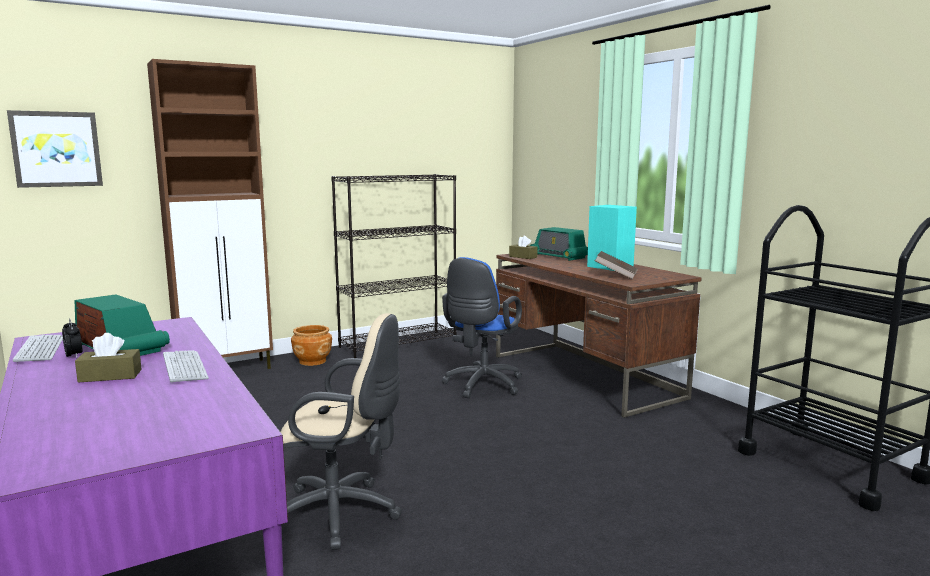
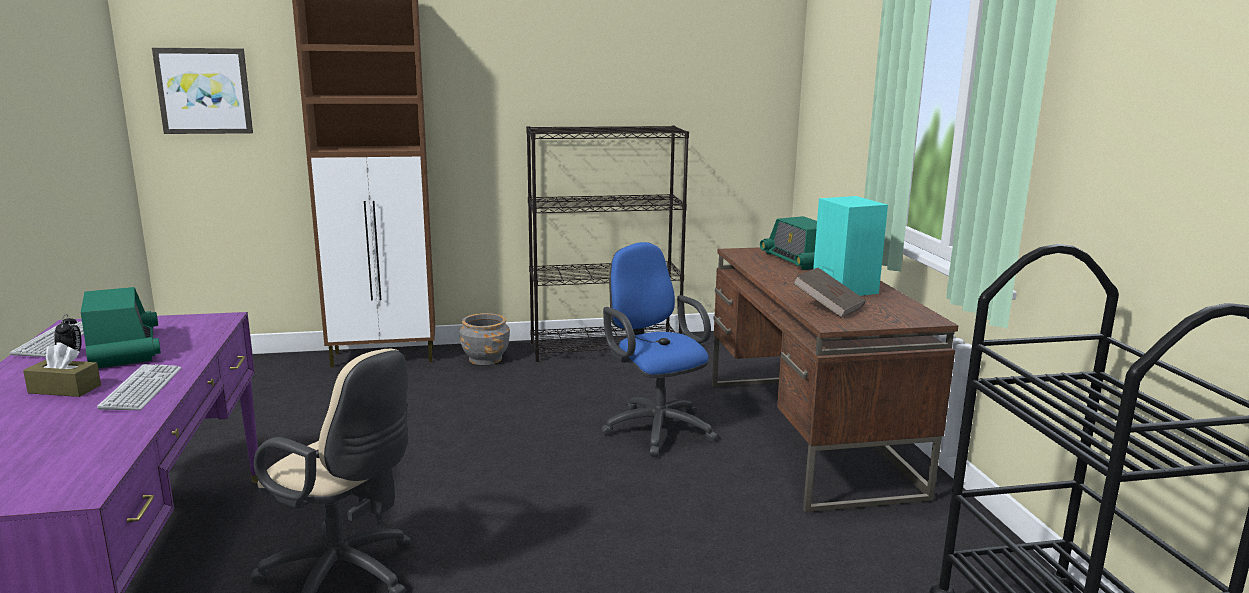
camera: 20 degrees right, 5 degrees up
brown planter [291,325,332,366] -> grey planter [459,313,510,365]
blue office chair [442,257,522,398] -> blue office chair turned 105 degrees clockwise [602,242,717,457]
brown tissue box [509,235,538,259] -> none

